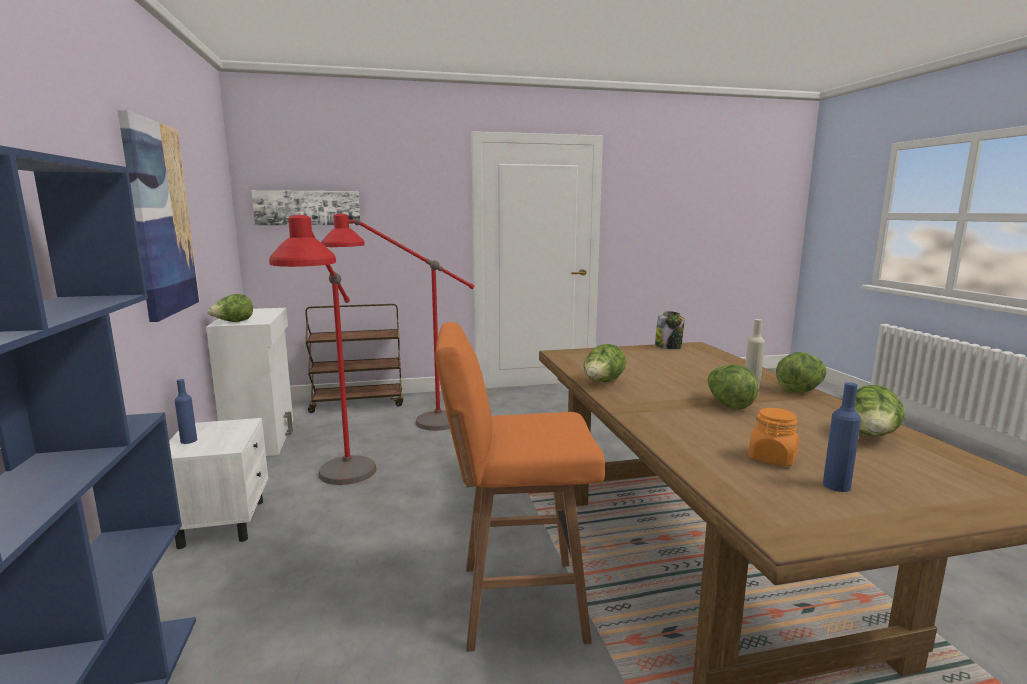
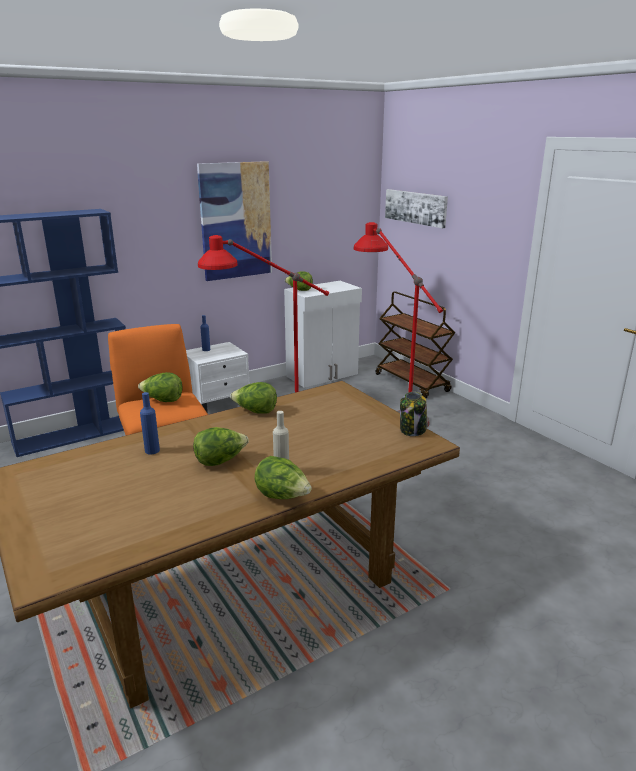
camera: 70 degrees right, 10 degrees up
orange jar [748,408,799,466] -> none
blue bottle [823,382,861,492] -> blue bottle moved to [140,392,160,455]
lettuce [854,385,905,436] -> lettuce moved to [138,372,183,402]

